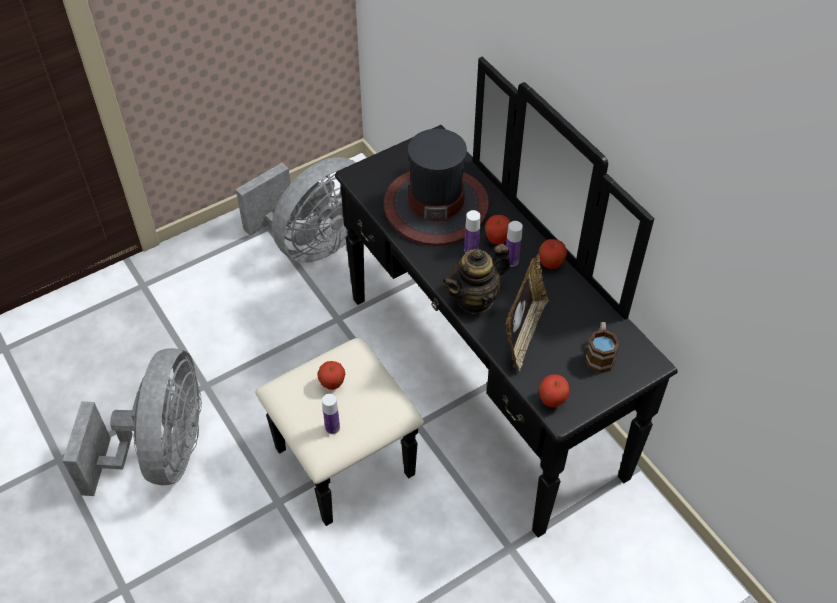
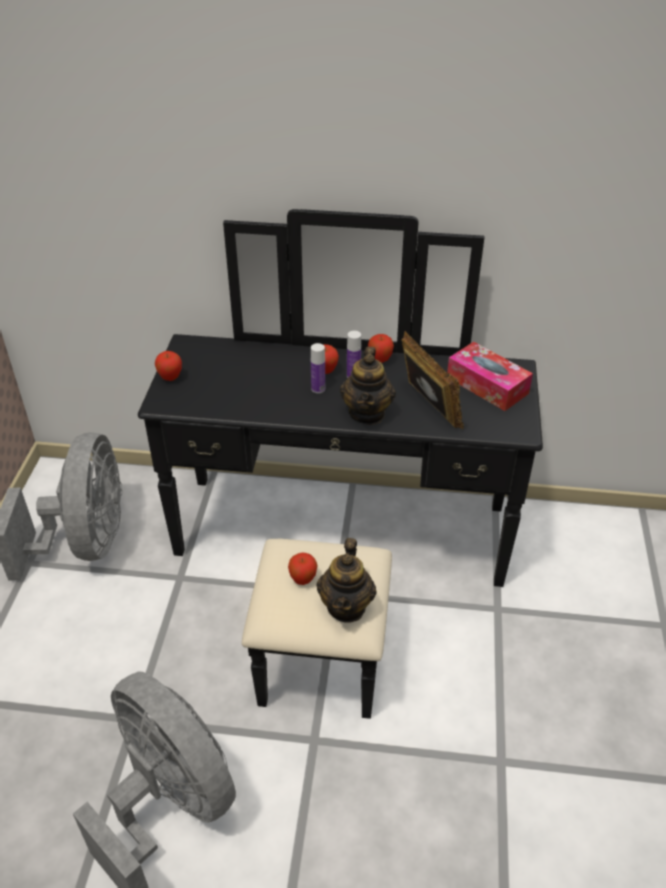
camera: 50 degrees left, 10 degrees down
bottle [322,394,340,434] -> teapot [316,538,377,623]
hat [383,129,489,246] -> none
apple [539,374,570,407] -> apple moved to [155,351,182,381]
mug [585,322,620,374] -> tissue box [447,342,533,411]

